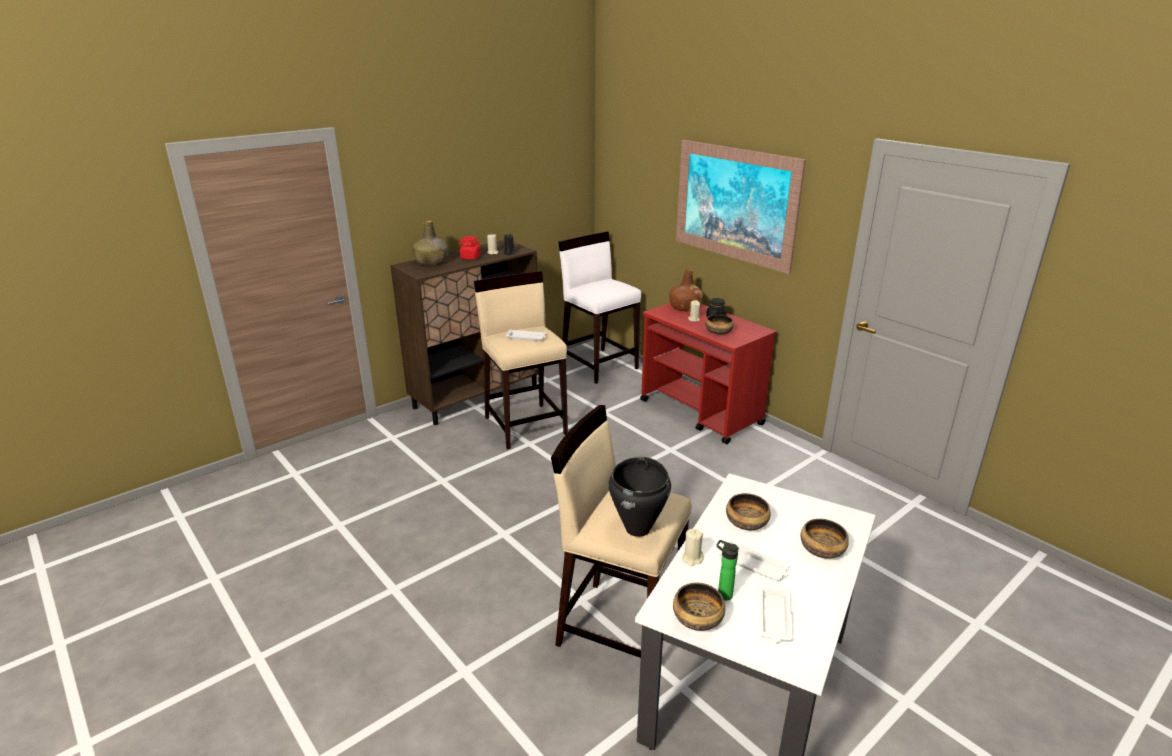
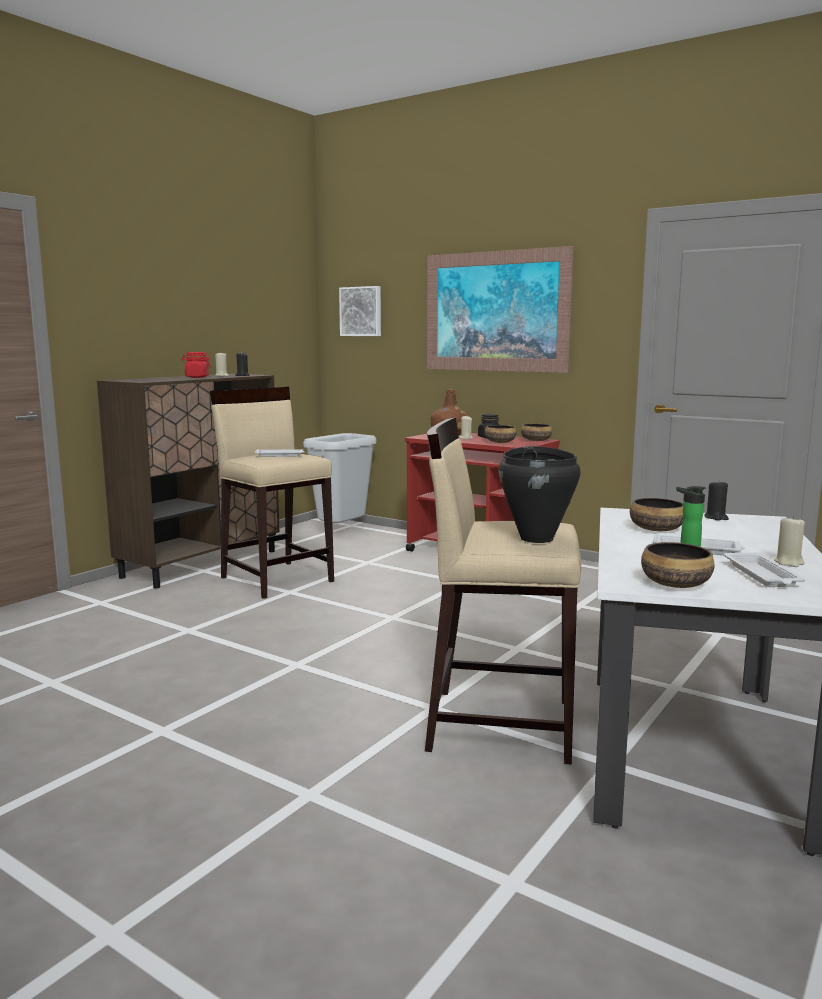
camera: 15 degrees left, 15 degrees down
green bottle [413,221,449,266] -> none
white stool [558,232,641,384] -> grey trash can [303,433,376,523]
beige candle [682,529,704,566] -> beige candle moved to [774,515,805,567]
bowl [801,519,849,559] -> bowl moved to [521,424,552,441]
none -> picture [339,286,381,336]
none -> black candle [705,480,729,520]

